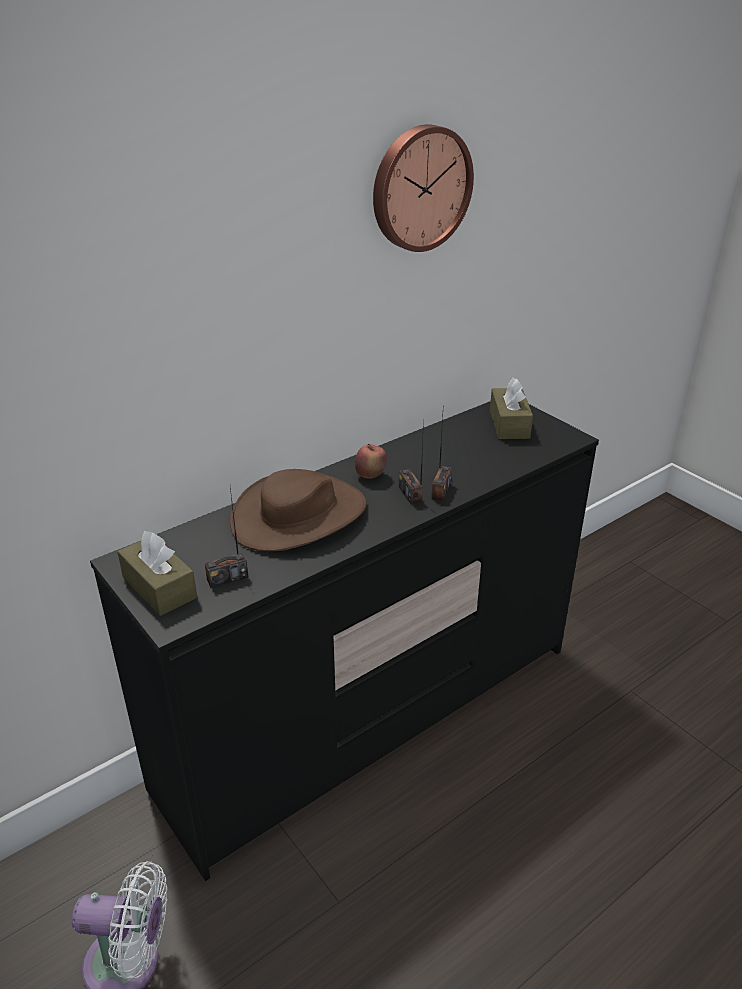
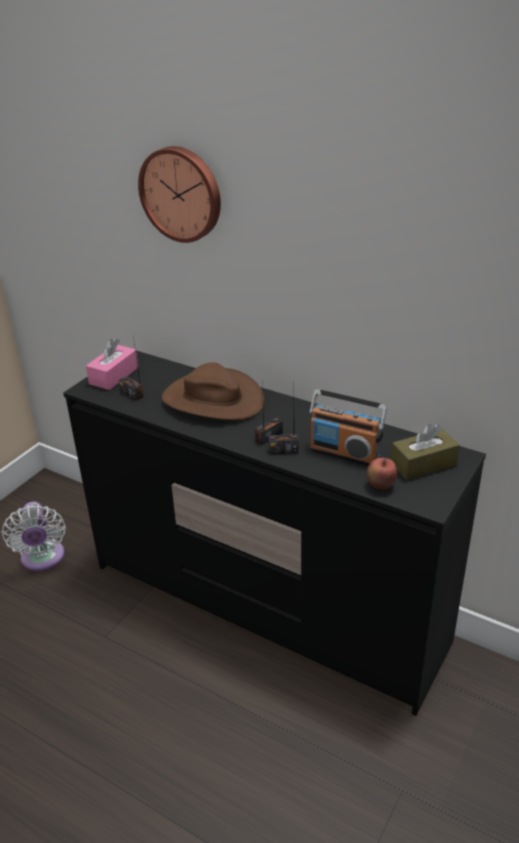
camera: 70 degrees right, 0 degrees up
brown tissue box [118,531,197,616] -> pink tissue box [86,338,139,390]
apple [355,444,387,478] -> apple moved to [367,458,397,489]
wall clock [373,124,474,252] -> wall clock moved to [138,146,221,243]
none -> radio [310,389,387,466]

